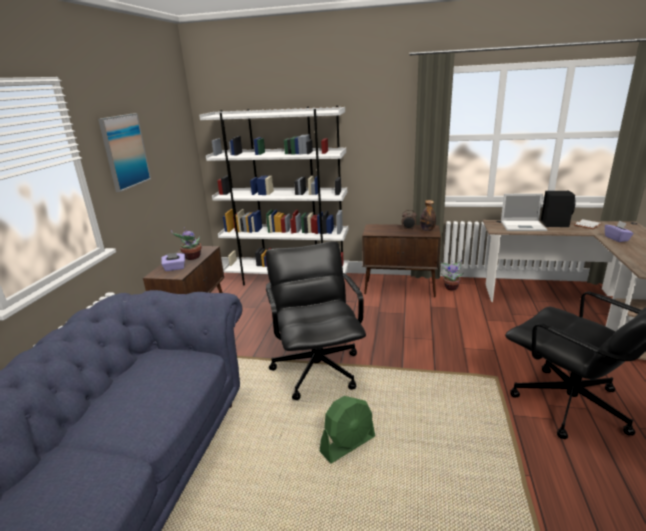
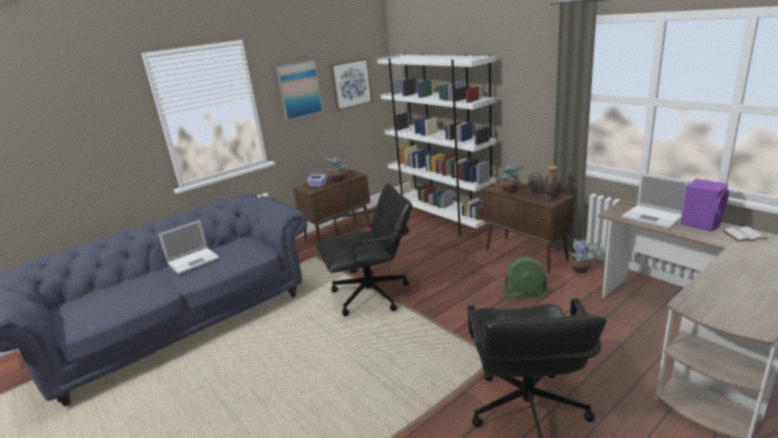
camera: 40 degrees right, 0 degrees up
black office chair [266,241,366,400] -> black office chair turned 45 degrees clockwise [316,183,412,316]
green fan [320,396,375,464] -> green fan moved to [503,257,547,298]
black speaker [541,191,576,227] -> purple speaker [680,178,729,232]
purple tissue box [605,221,634,242] -> none
none -> laptop [158,220,220,274]
none -> picture [330,58,373,111]
none -> potted plant [498,161,525,193]

